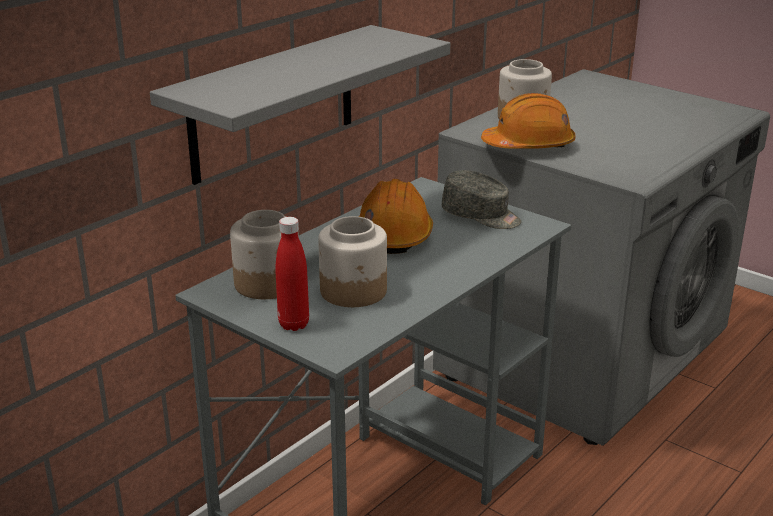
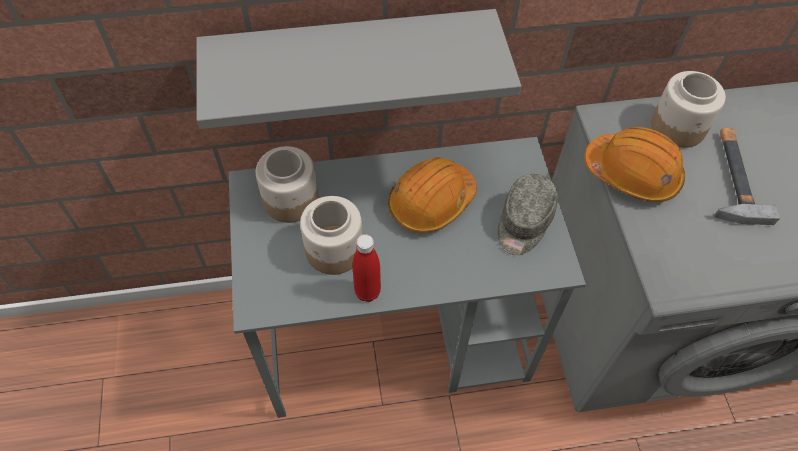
camera: 40 degrees right, 30 degrees up
red bottle [275,217,309,331] -> red bottle moved to [353,234,381,302]
grey cap [442,170,521,229] -> grey cap turned 45 degrees clockwise [498,174,558,255]
none -> hammer [714,128,780,225]

